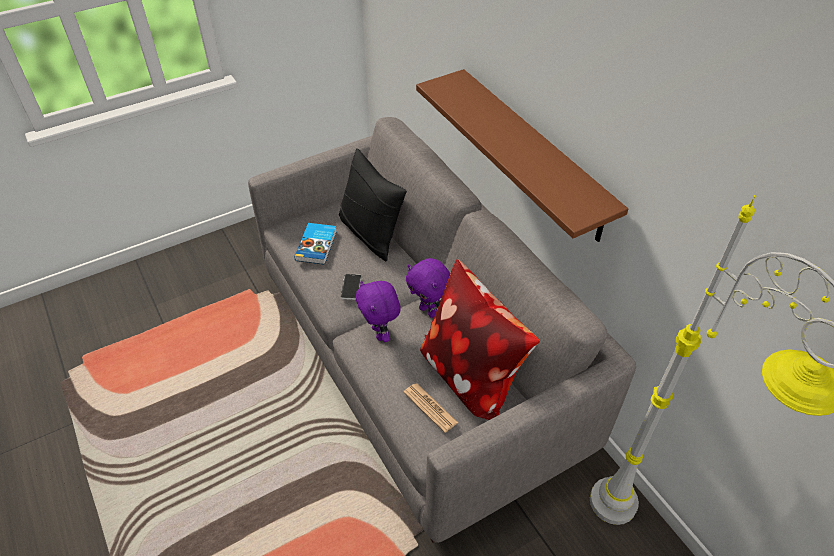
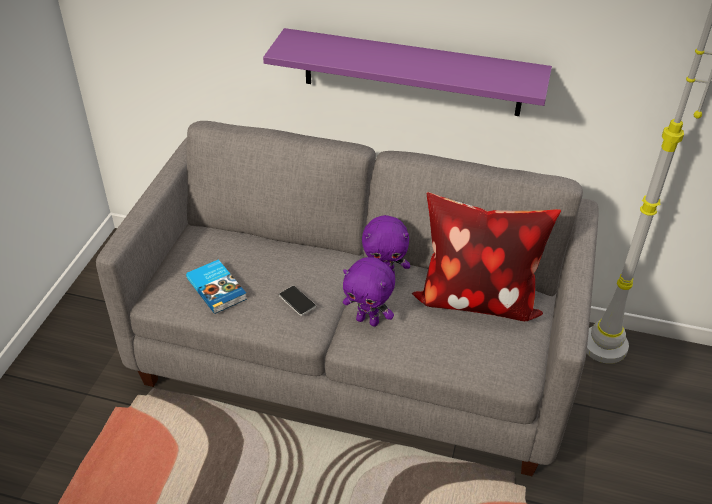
camera: 45 degrees left, 5 degrees down
black pillow [339,148,407,262] -> none
newspaper [403,384,458,433] -> none
brown shelf [416,69,628,242] -> purple shelf [263,28,552,116]

